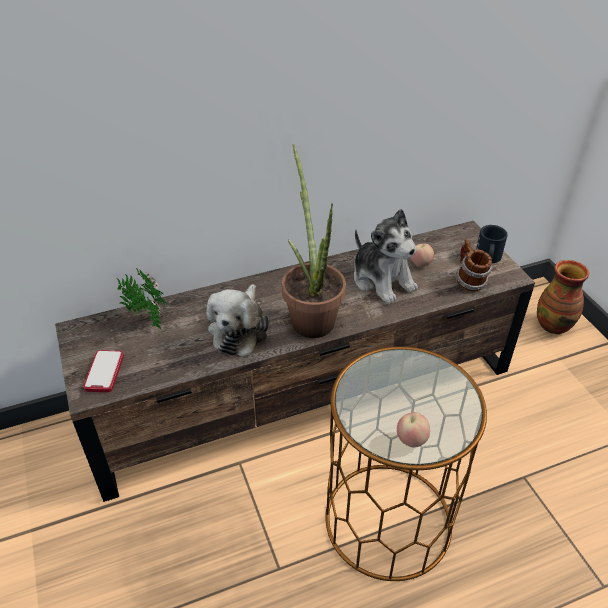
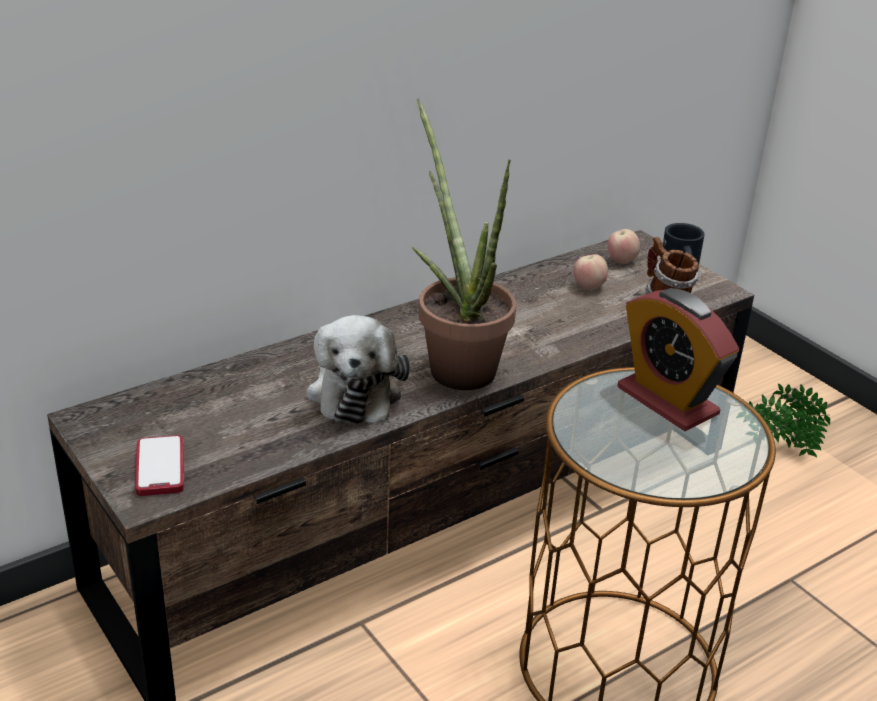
camera: 15 degrees left, 10 degrees down
potted plant [117,267,167,330] -> potted plant moved to [749,384,830,457]
plush toy [354,209,418,304] -> none
apple [397,412,430,448] -> apple moved to [607,229,640,264]
vase [537,260,589,334] -> none
none -> alarm clock [617,288,739,431]

